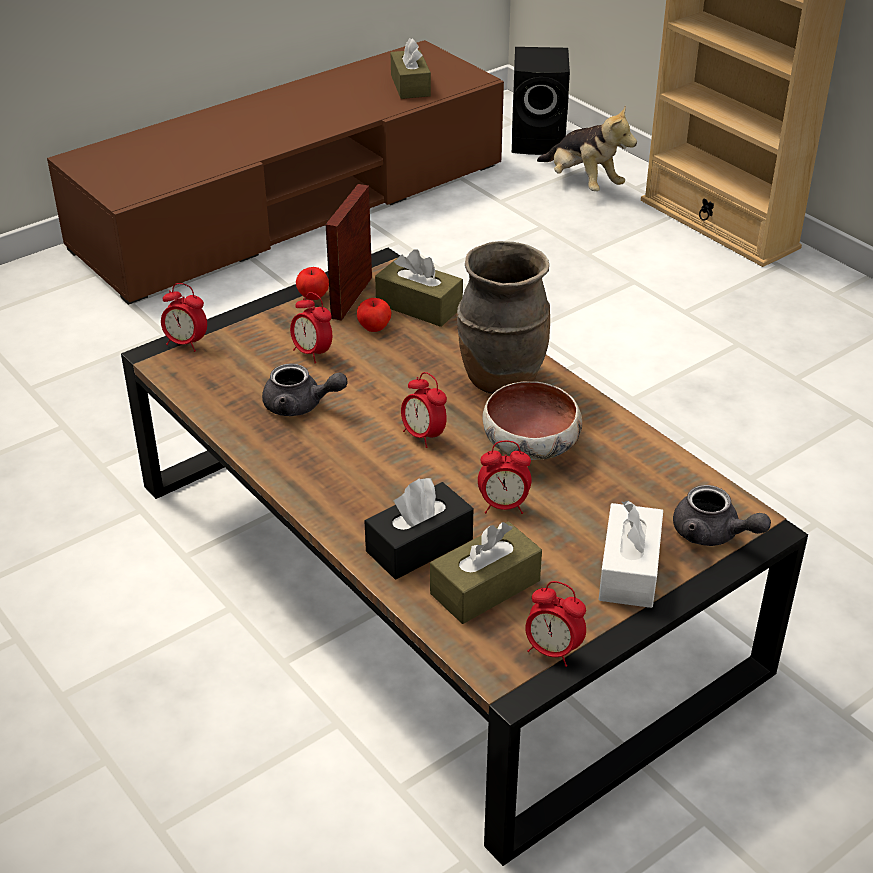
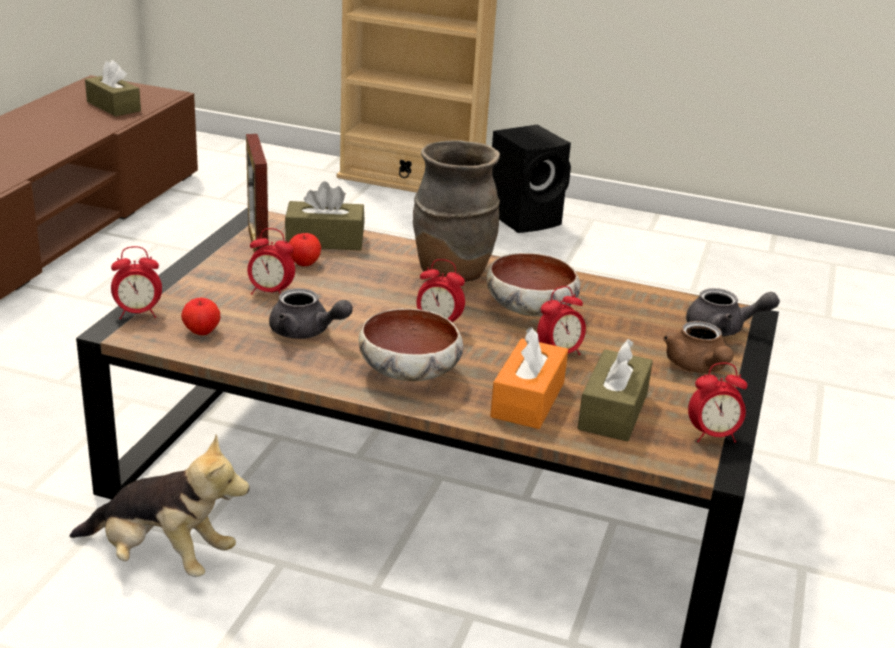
camera: 35 degrees left, 10 degrees down
grey teapot [262,363,347,416] -> grey teapot turned 45 degrees clockwise [269,288,353,339]
apple [296,267,329,300] -> apple moved to [181,298,221,335]
black tissue box [365,478,473,579] -> orange tissue box [490,327,568,429]
black speaker [512,47,570,155] -> black speaker moved to [492,125,571,233]
plush toy [537,105,637,191] -> plush toy moved to [70,434,250,577]
white tissue box [599,501,663,608] -> brown teapot [663,321,734,373]
none -> bowl [359,309,463,381]

